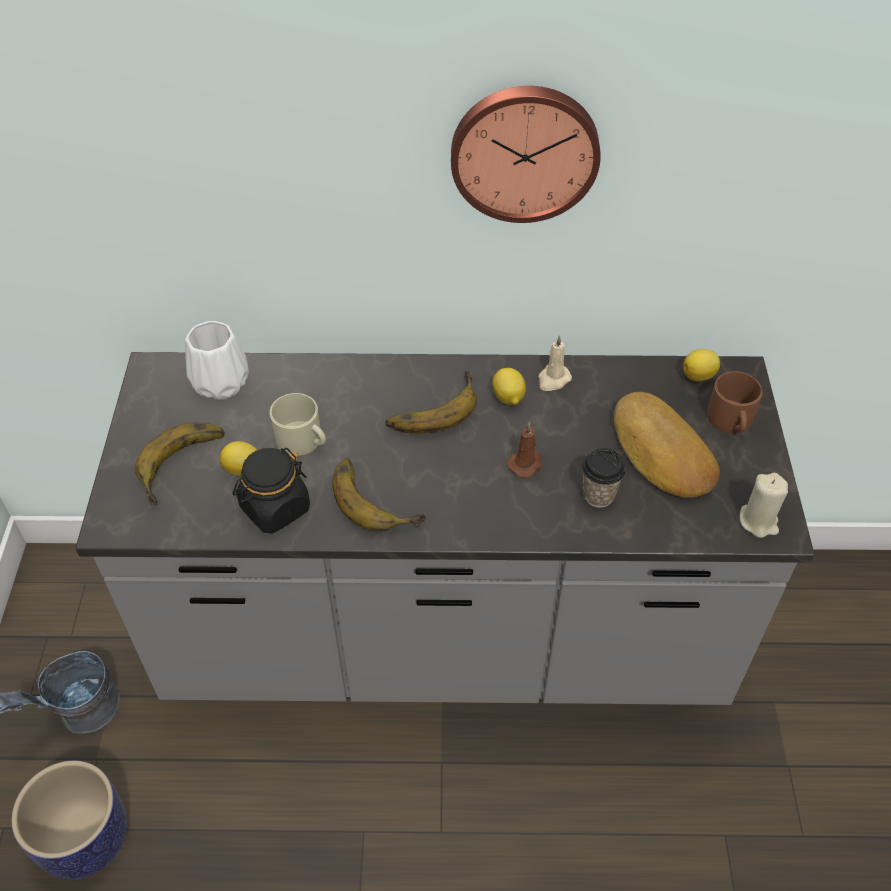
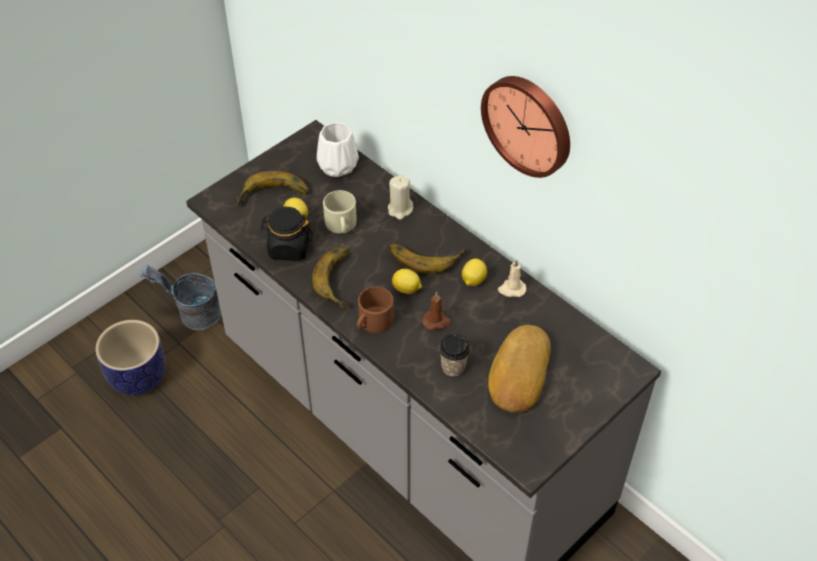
camera: 45 degrees right, 0 degrees up
lemon [683,349,720,382] -> lemon moved to [392,269,422,294]
brown mug [707,371,762,433] -> brown mug moved to [357,287,393,333]
beige candle [740,473,788,538] -> beige candle moved to [388,175,413,220]

